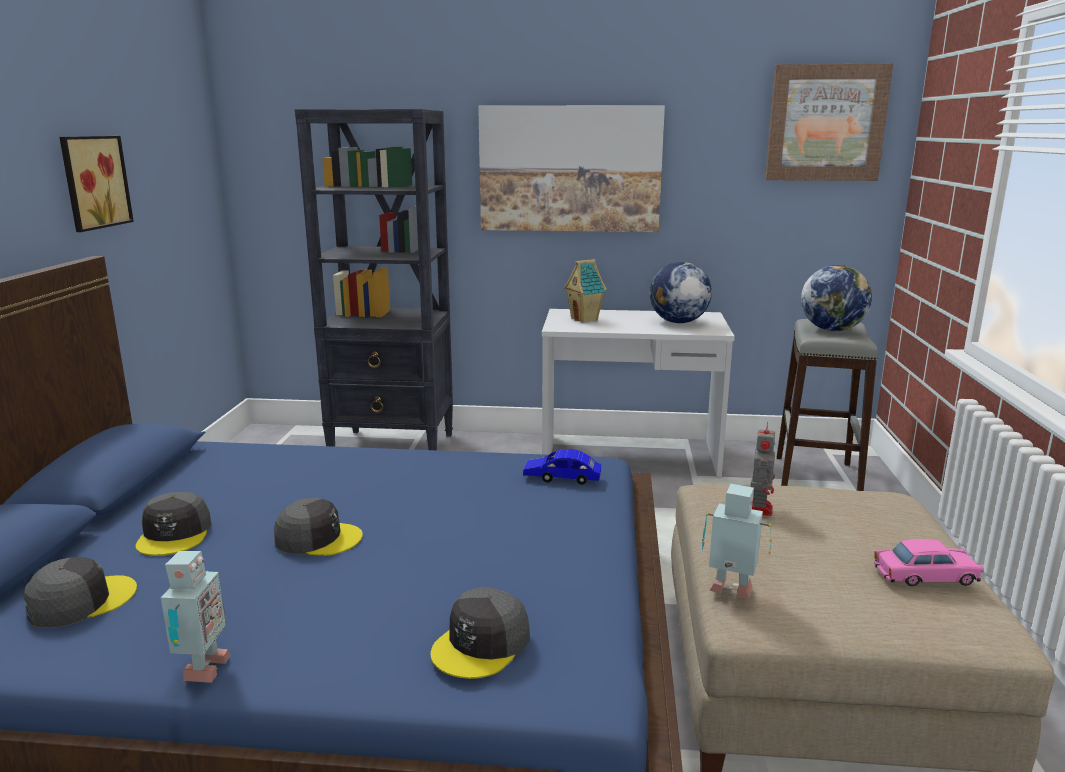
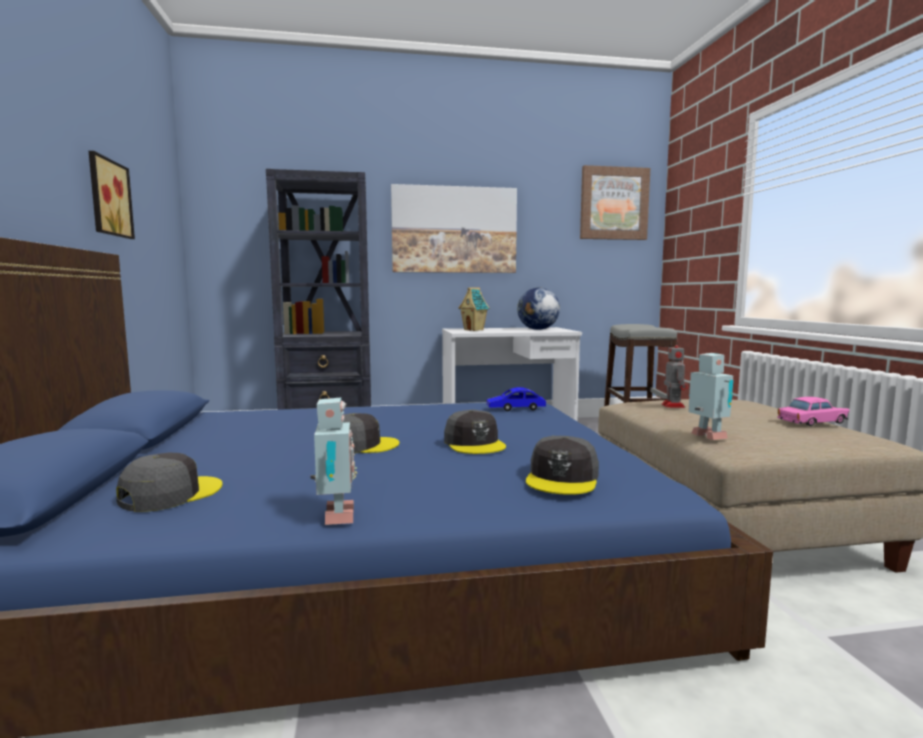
camera: 15 degrees left, 10 degrees down
grey cap [136,492,211,556] -> grey cap moved to [444,410,506,454]
toy robot [702,484,772,599] -> toy robot turned 60 degrees clockwise [688,353,733,440]
globe [801,265,872,331] -> none

